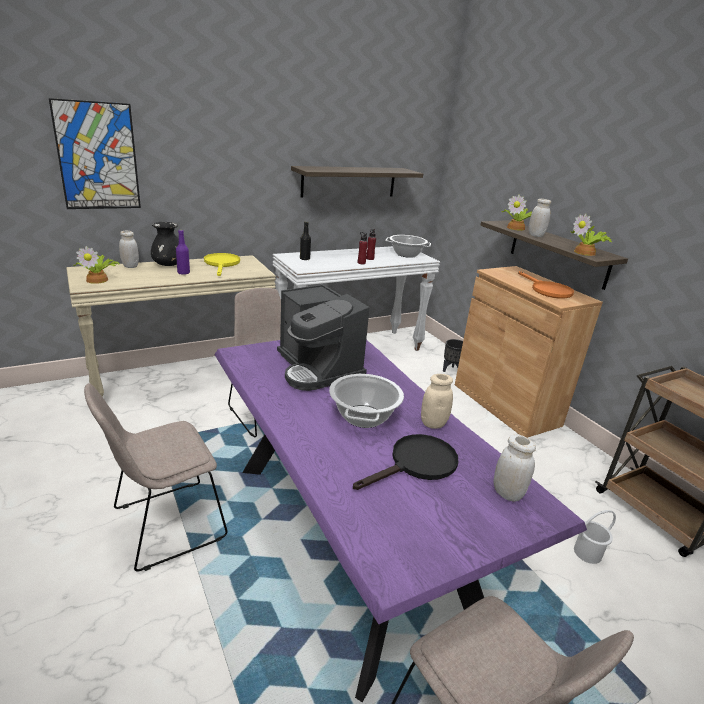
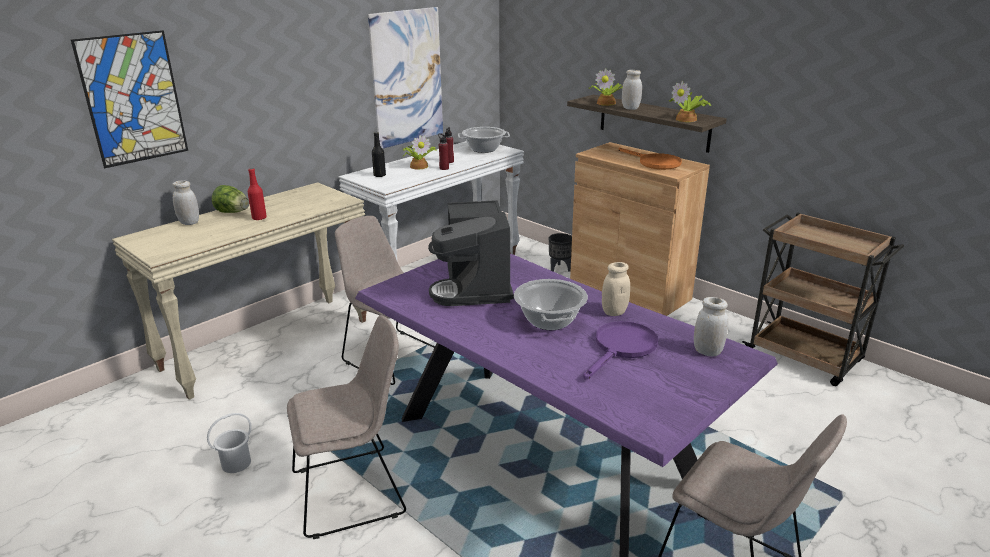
camera: 15 degrees left, 0 degrees up
potted plant [74,246,120,284] -> potted plant moved to [402,135,436,169]
beige chair [84,383,228,572] -> beige chair turned 150 degrees counterclockwise [287,315,406,539]
black vase [151,222,179,266] -> lettuce [212,185,249,213]
purple bottle [176,230,190,274] -> red bottle [248,168,267,220]
yellow frying pan [204,253,240,276] -> none
coffee machine [277,284,369,391] -> coffee machine turned 45 degrees clockwise [428,200,514,306]
shelf [291,166,423,198] -> picture [368,7,443,149]
black frying pan [353,434,458,490] -> purple frying pan [583,321,658,379]
white bucket [574,510,616,564] -> white bucket moved to [207,413,252,473]

